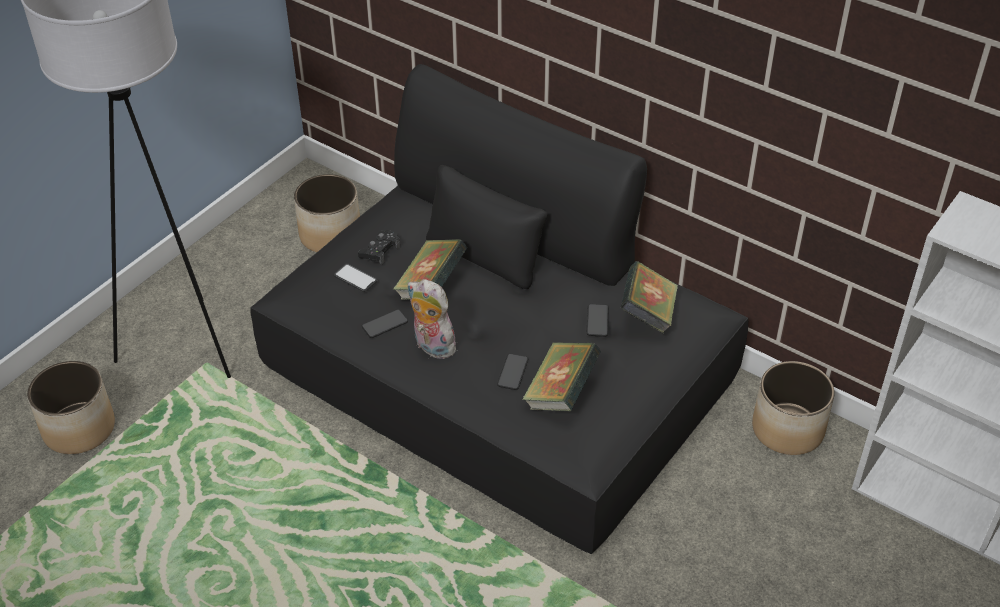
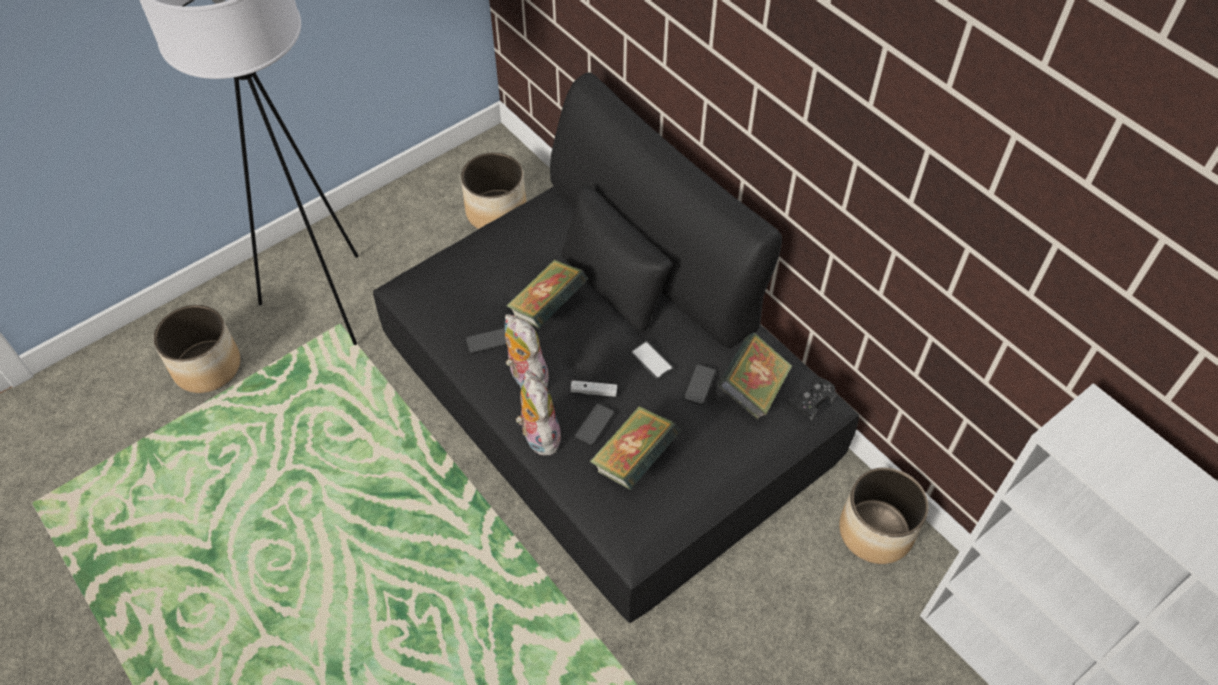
camera: 15 degrees right, 10 degrees up
phone [334,263,377,292] -> phone moved to [630,341,674,380]
black game controller [358,230,400,265] -> black game controller moved to [787,377,837,421]
none -> plush toy [516,370,561,455]
none -> white game controller [571,380,617,397]

